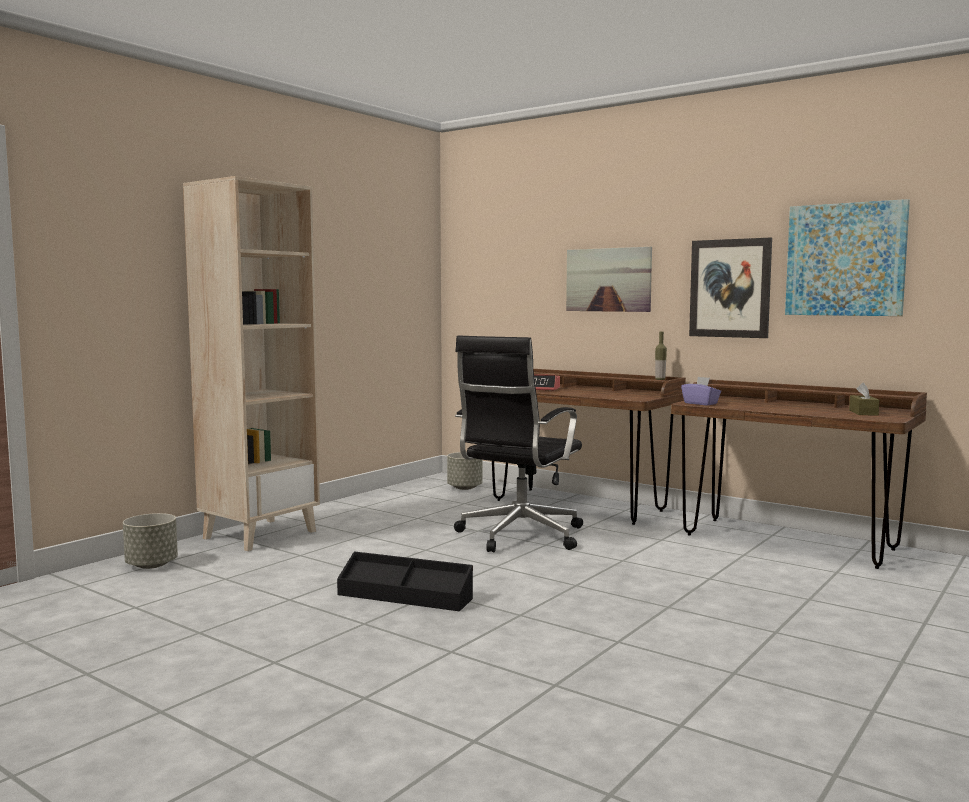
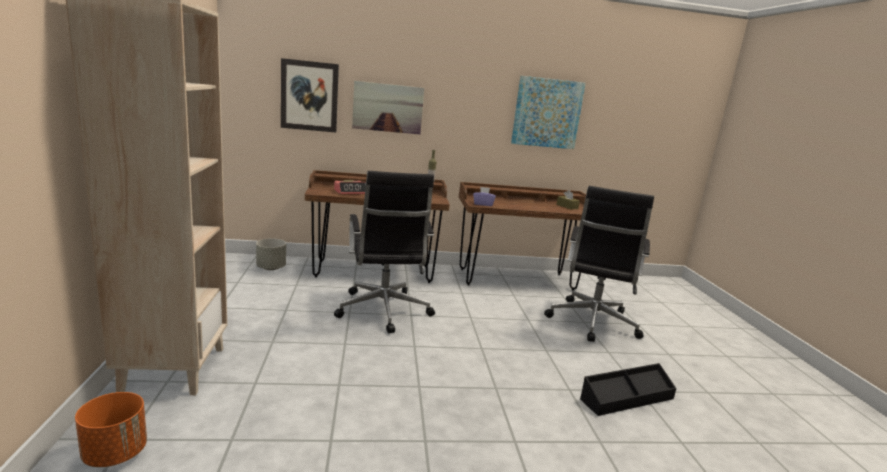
camera: 45 degrees left, 10 degrees up
grey planter [123,513,178,569] -> orange planter [75,392,147,467]
black storage box [337,551,473,611] -> black storage box moved to [580,363,676,416]
picture [689,237,772,338] -> picture moved to [281,58,339,133]
none -> black office chair [544,186,654,342]

